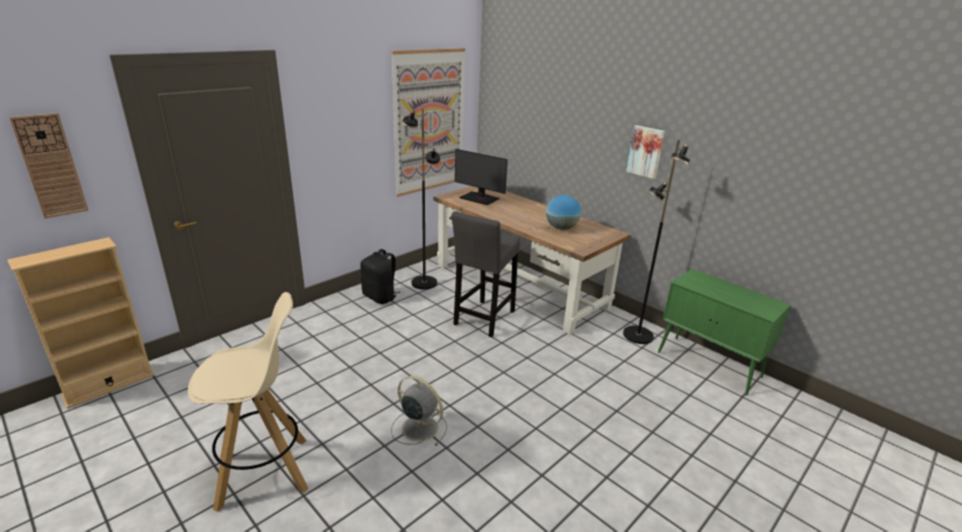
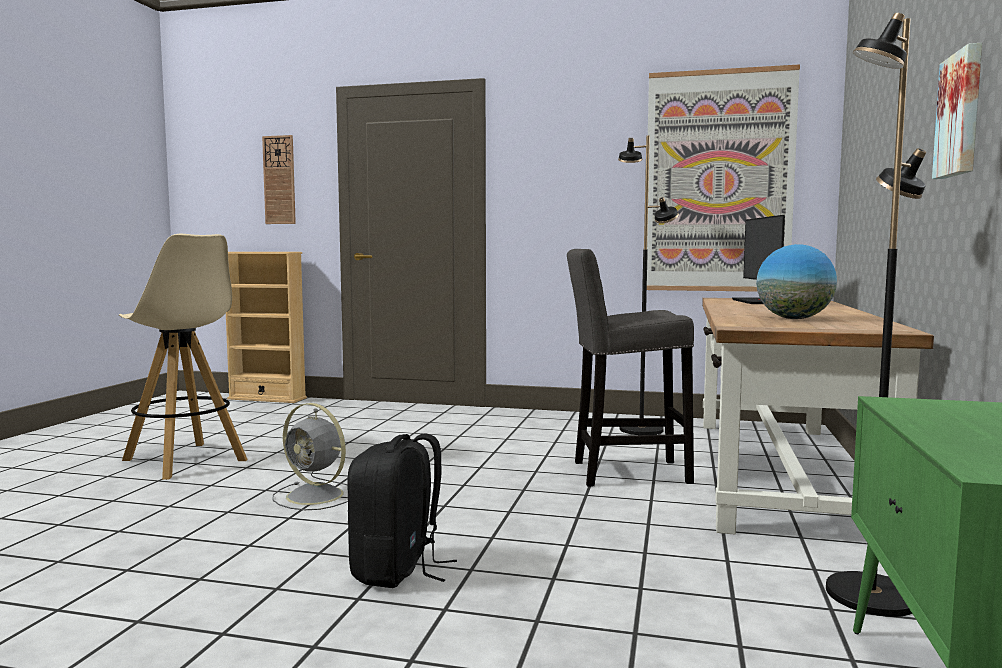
camera: 60 degrees right, 20 degrees down
black backpack [360,249,401,304] -> black backpack moved to [347,433,457,588]
grey fan [391,376,447,446] -> grey fan turned 120 degrees clockwise [273,403,348,510]

